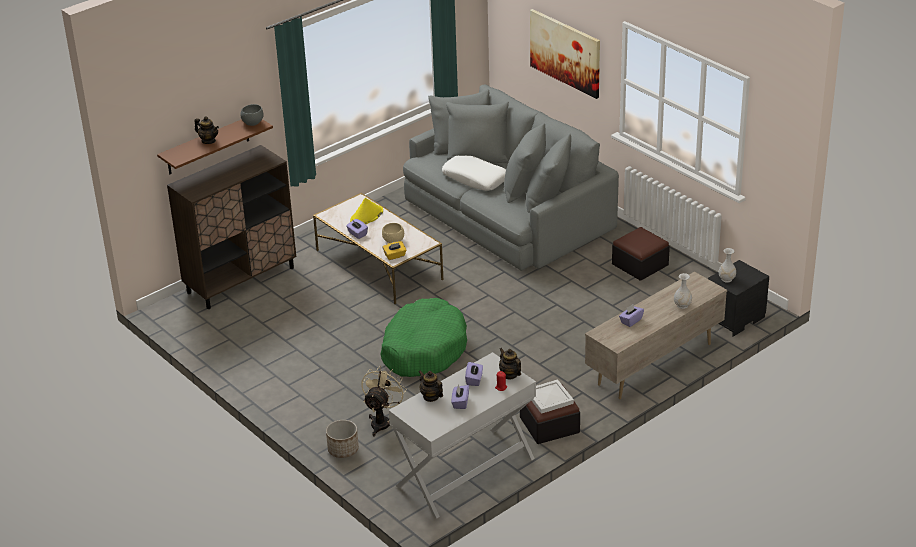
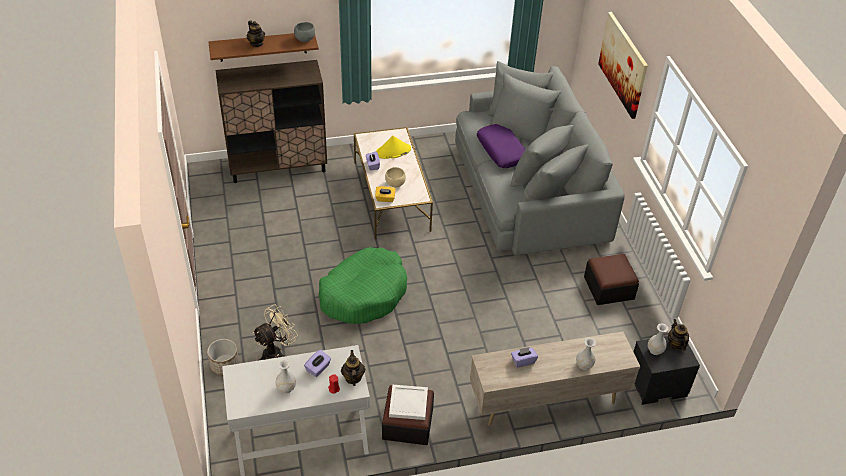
camera: 25 degrees right, 10 degrees up
teapot [419,370,443,402] -> teapot moved to [668,319,689,351]
white pillow [442,156,506,191] -> purple pillow [477,124,526,168]
purple tissue box [451,384,469,409] -> white vase [276,359,296,393]

